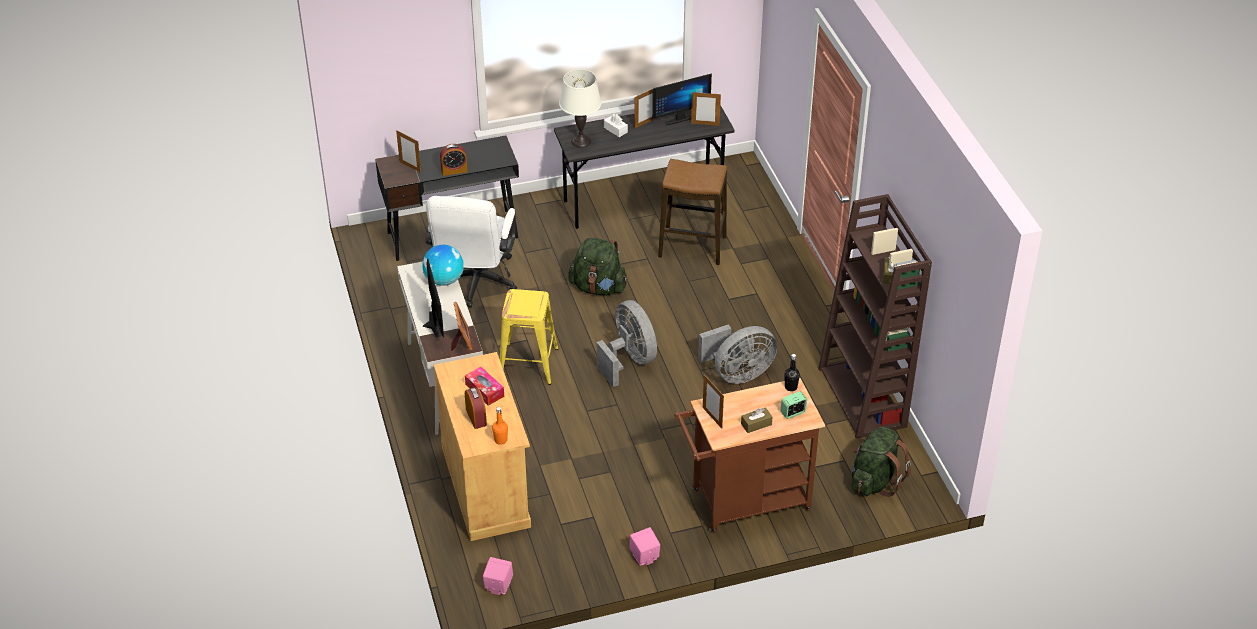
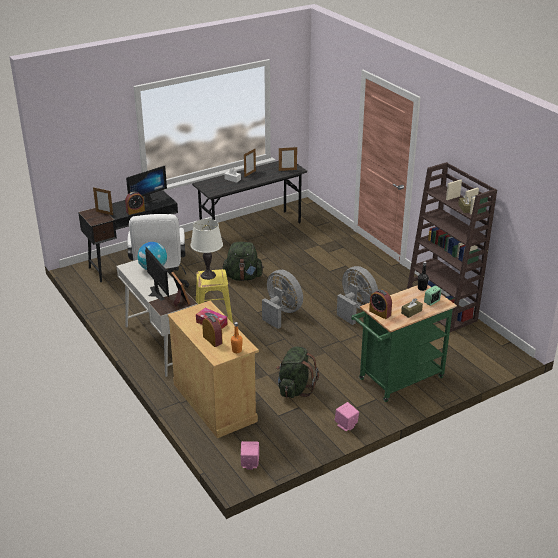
camera: 15 degrees left, 10 degrees down
white table lamp [559,69,602,148] -> white table lamp moved to [191,219,223,280]
monitor [652,73,712,126] -> monitor moved to [126,166,167,204]
stool [658,159,727,265] -> none
brown cart [675,378,825,533] -> green cart [351,285,457,402]
grey fan [698,324,777,384] -> grey fan turned 90 degrees counterclockwise [337,266,378,325]
picture frame [703,375,724,429] -> alarm clock [369,290,392,319]
green backpack [851,427,911,497] -> green backpack moved to [276,346,319,398]

